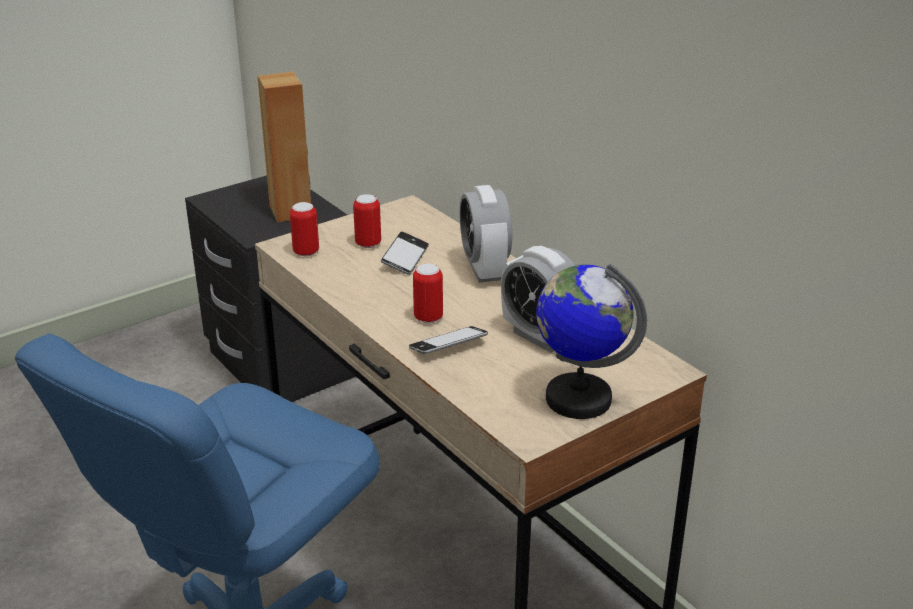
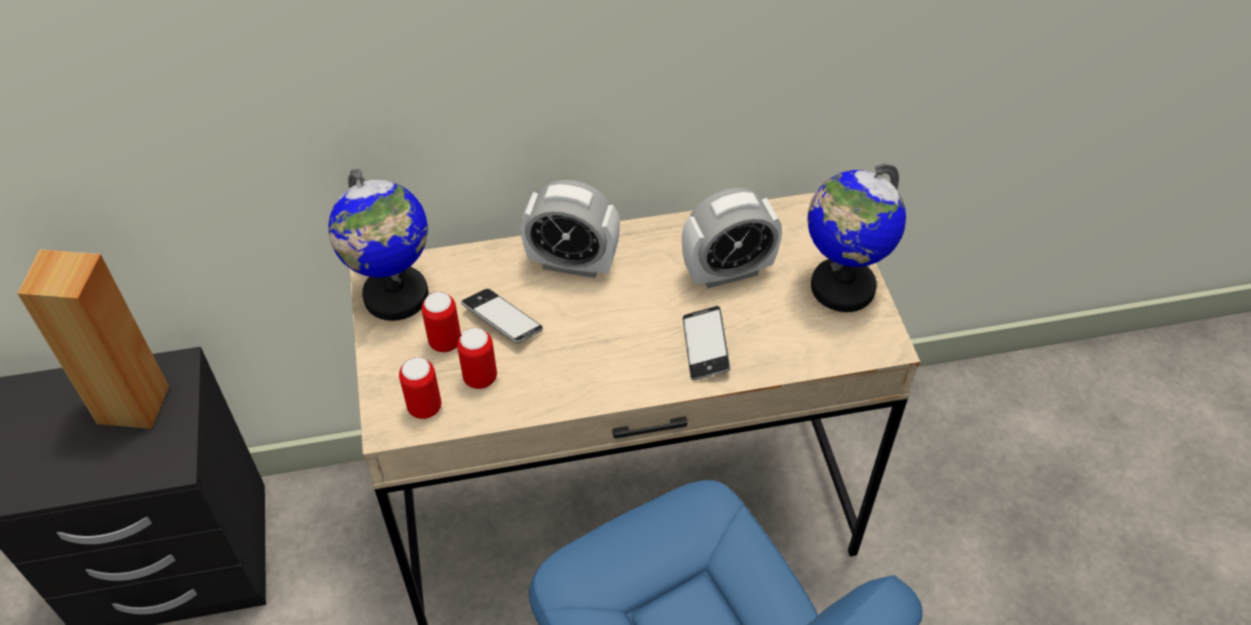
camera: 65 degrees left, 20 degrees up
can [413,264,443,323] -> can moved to [457,328,497,389]
none -> globe [328,169,428,321]

